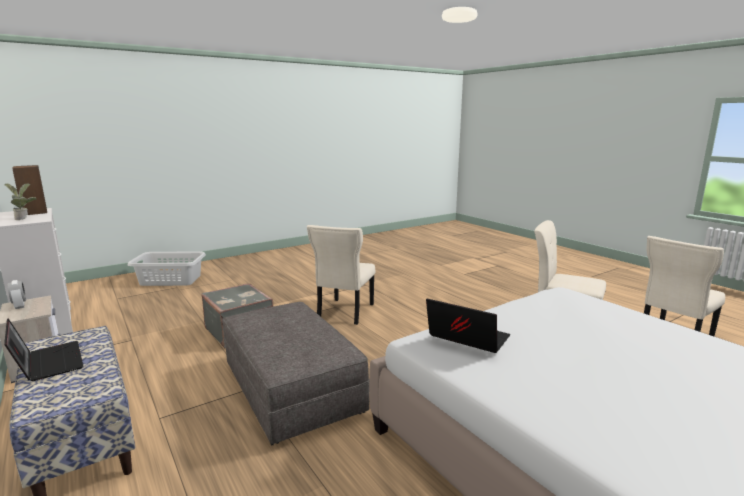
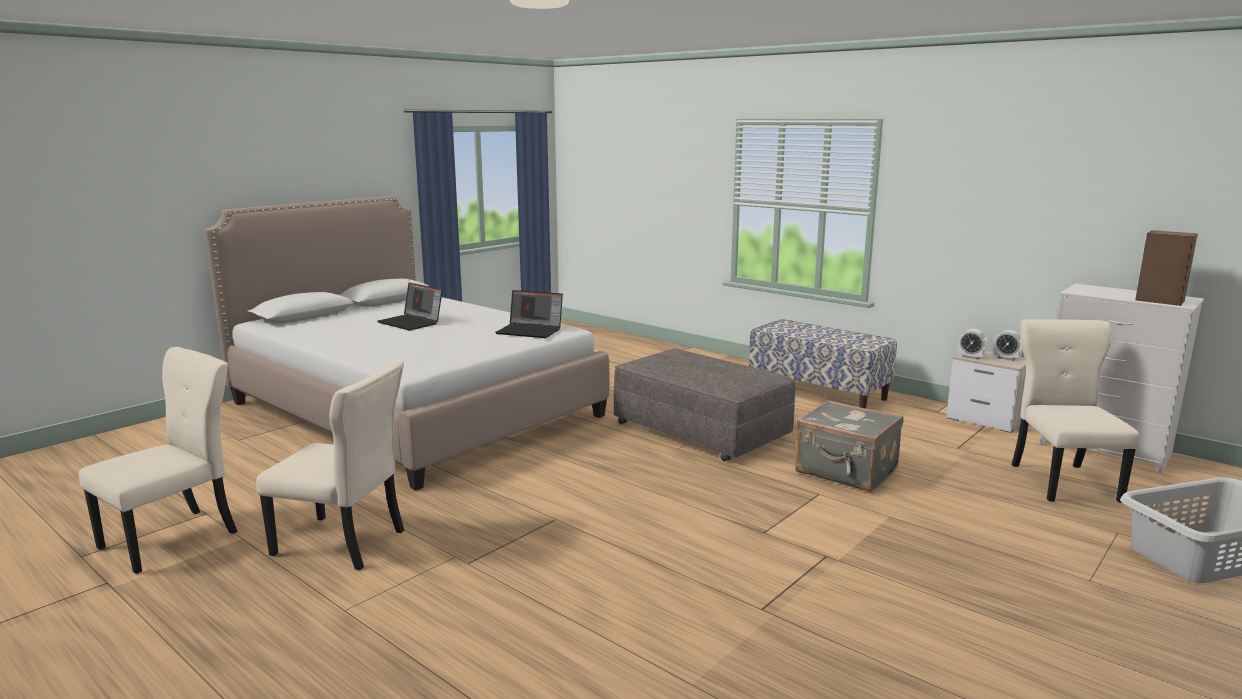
camera: 165 degrees right, 0 degrees up
potted plant [4,183,37,220] -> none
laptop [4,318,83,381] -> laptop moved to [377,283,443,330]
beige chair [307,225,375,325] -> beige chair moved to [1012,319,1139,503]
none -> alarm clock [958,329,988,360]

